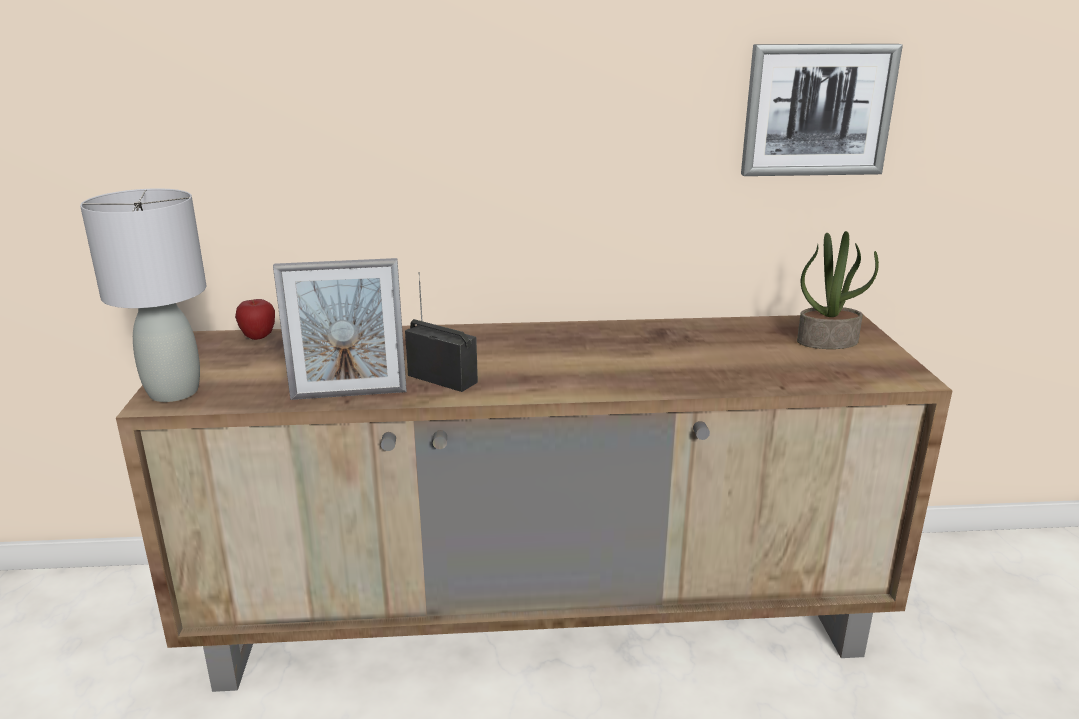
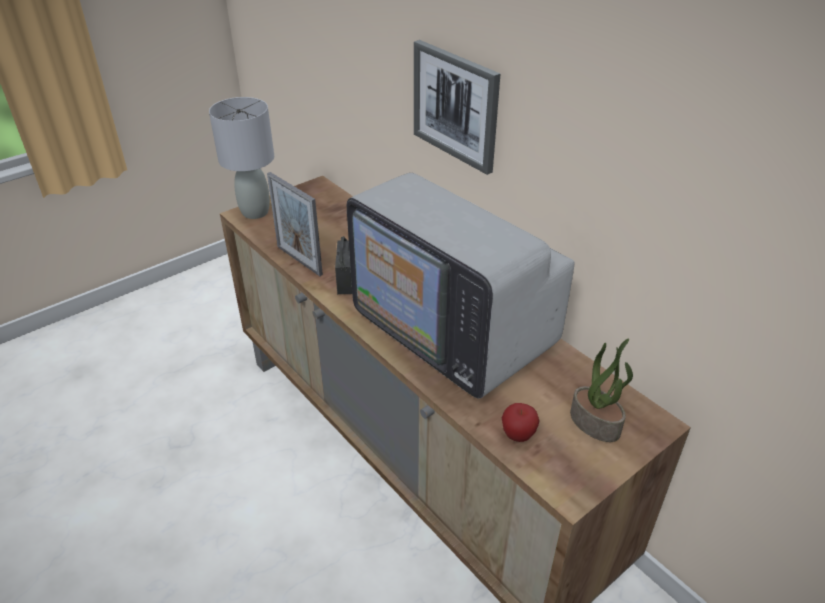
camera: 55 degrees right, 15 degrees up
apple [235,299,275,340] -> apple moved to [502,403,540,442]
picture [741,44,903,176] -> picture moved to [414,40,500,175]
none -> television [347,173,574,399]

